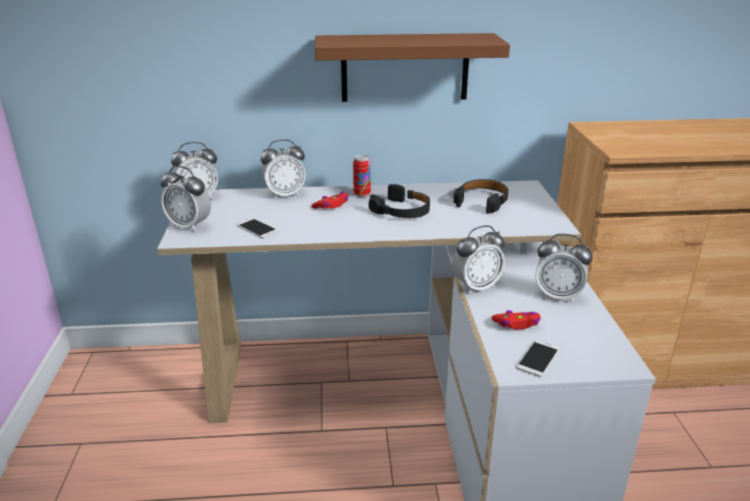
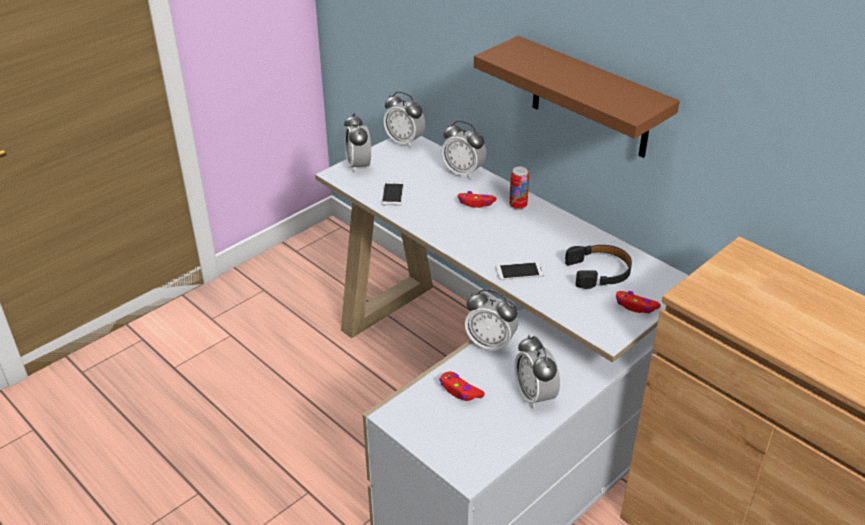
camera: 50 degrees right, 10 degrees up
black headphones [369,184,430,218] -> none
phone [516,340,560,377] -> phone moved to [496,262,544,280]
none -> red game controller [616,291,661,313]

